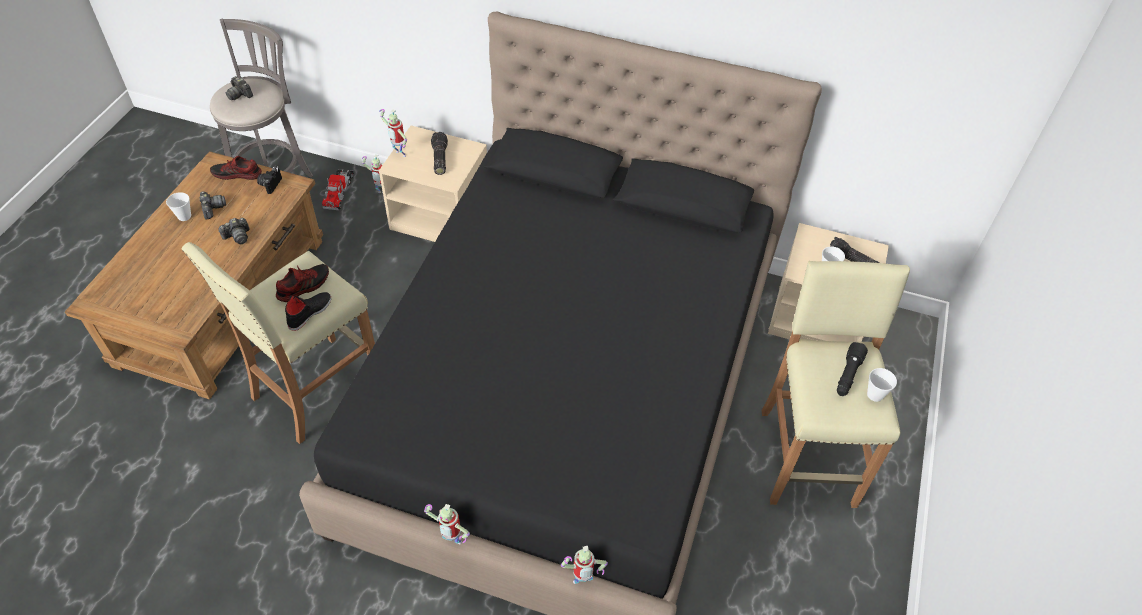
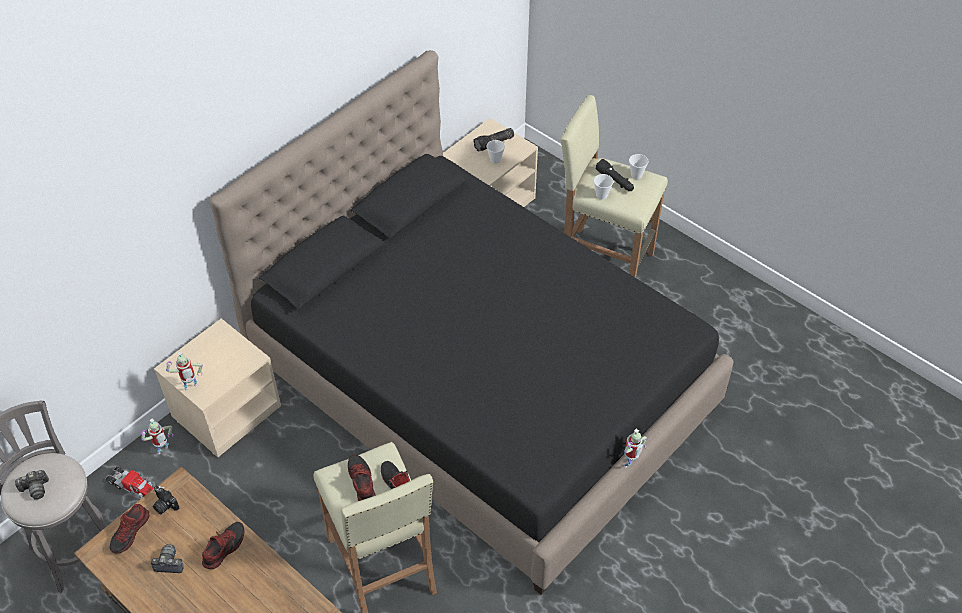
camera: 65 degrees left, 0 degrees up
cup [166,192,191,221] -> cup moved to [594,174,613,199]
camera [218,218,250,244] -> shoe [202,522,245,569]
flashlight [431,132,448,175] -> none
toy robot [561,546,608,584] -> none

